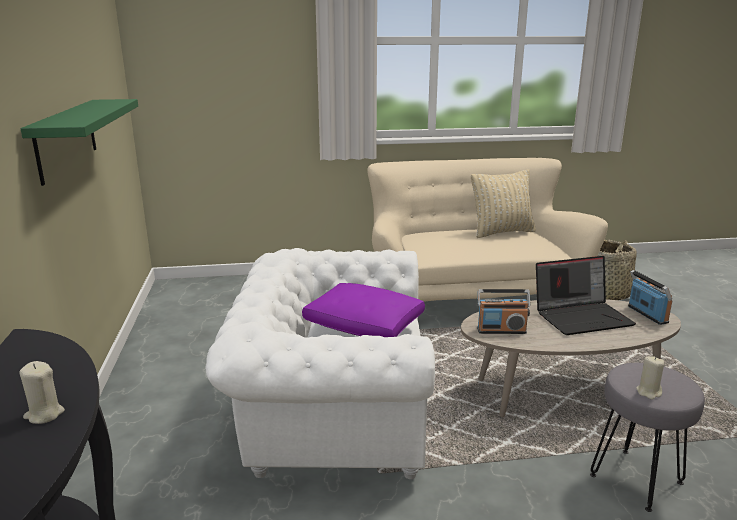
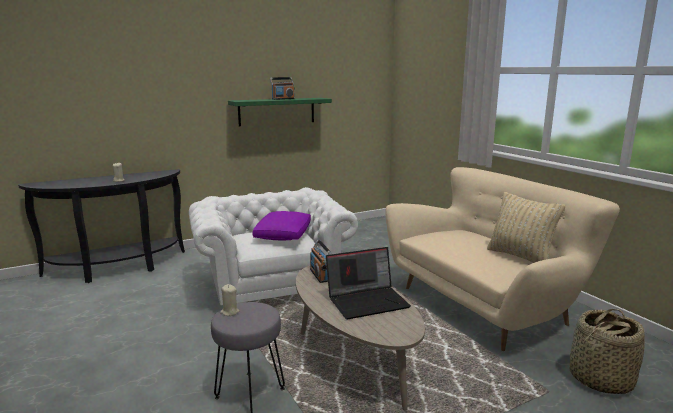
camera: 70 degrees right, 5 degrees down
laptop [536,256,636,335] -> laptop turned 75 degrees counterclockwise [326,247,411,320]
radio [628,270,672,325] -> radio moved to [270,77,295,100]

